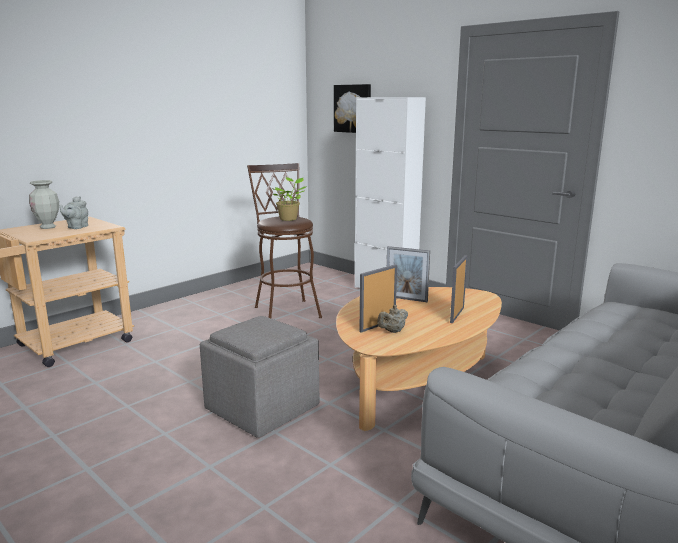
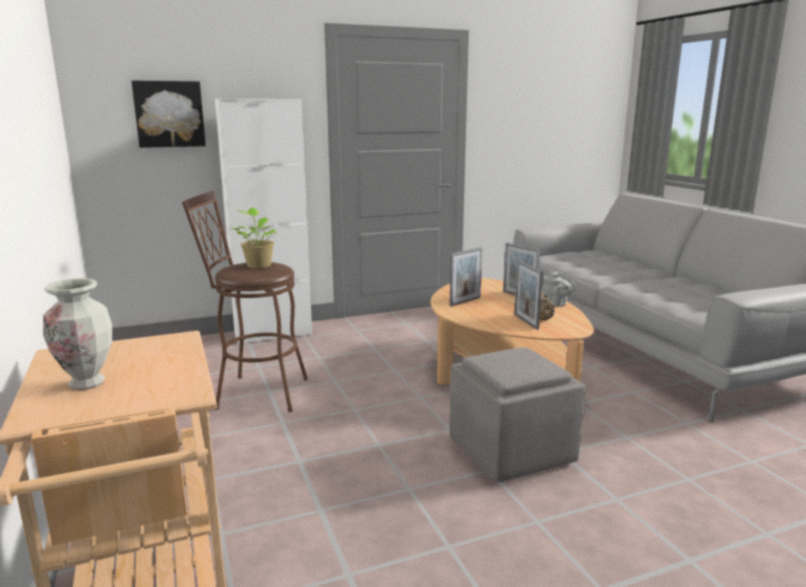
camera: 65 degrees left, 0 degrees up
grey teapot [60,196,88,229] -> grey teapot moved to [542,271,577,307]

